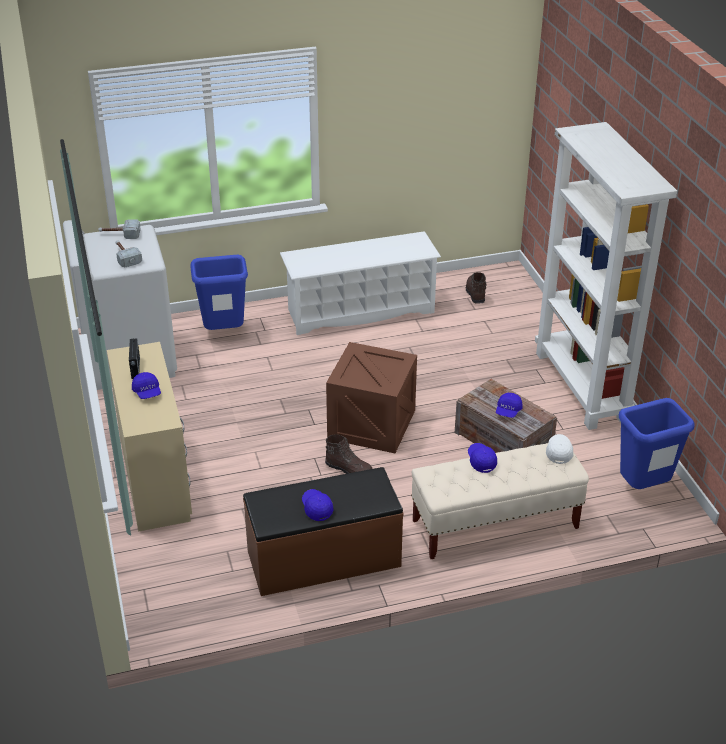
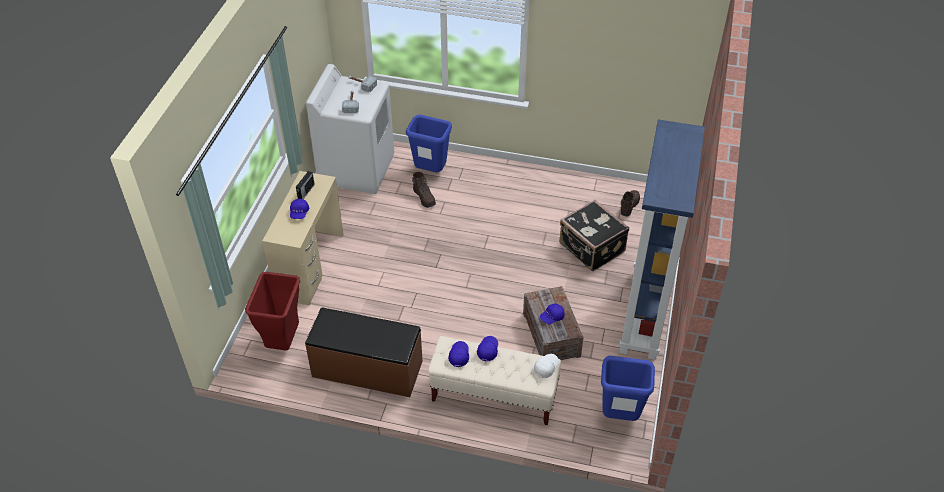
camera: 30 degrees right, 10 degrees up
white shoe rack [280,231,441,335] -> none
blue cap [302,489,333,521] -> blue cap moved to [448,341,469,367]
brown boot [325,434,372,474] -> brown boot moved to [412,172,436,208]
crate [326,342,417,453] -> none
white bookcase [535,122,677,430] -> blue bookcase [619,120,705,360]
none -> red trash can [245,272,300,351]
none -> black suitcase [559,200,629,271]

